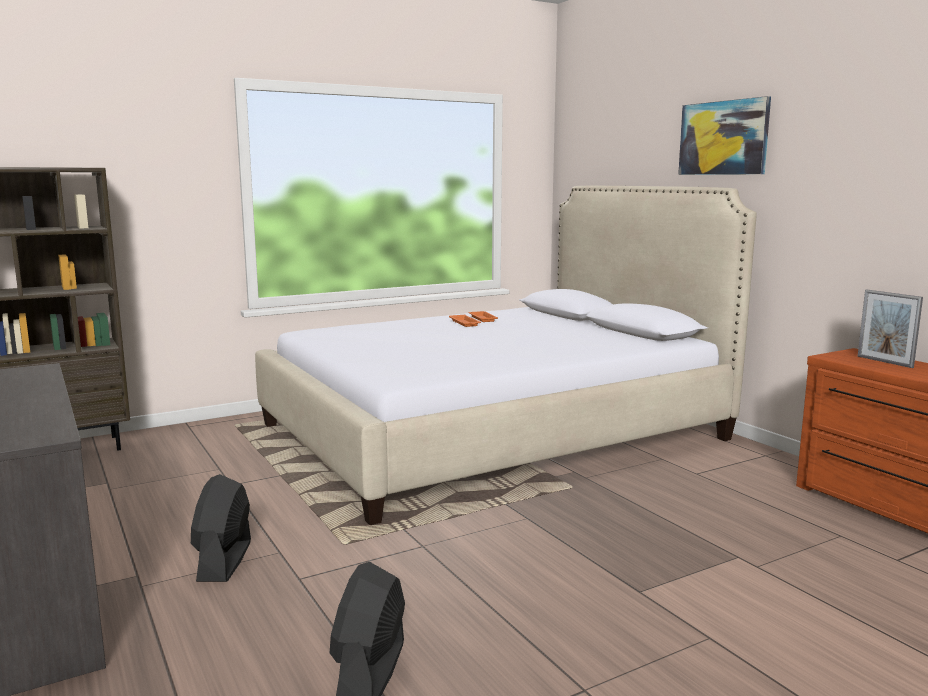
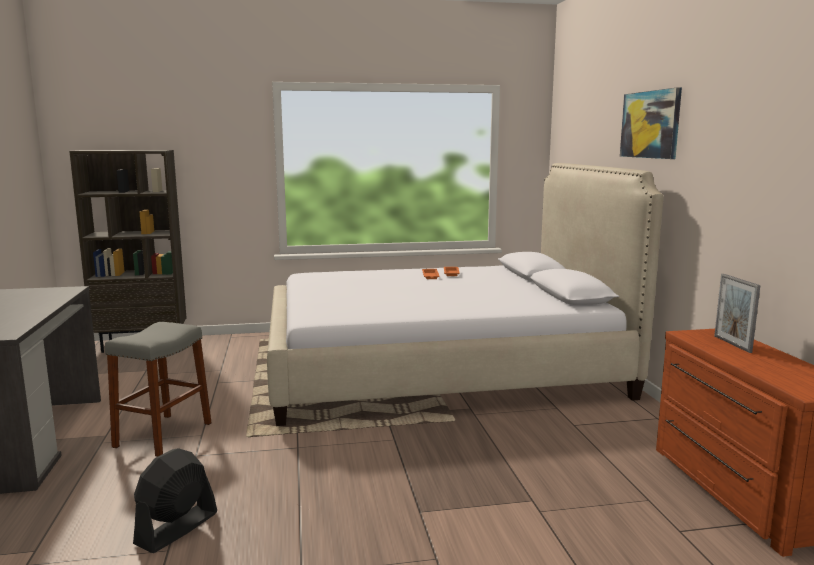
camera: 20 degrees right, 0 degrees up
black fan [191,474,251,582] -> grey stool [105,322,212,457]

